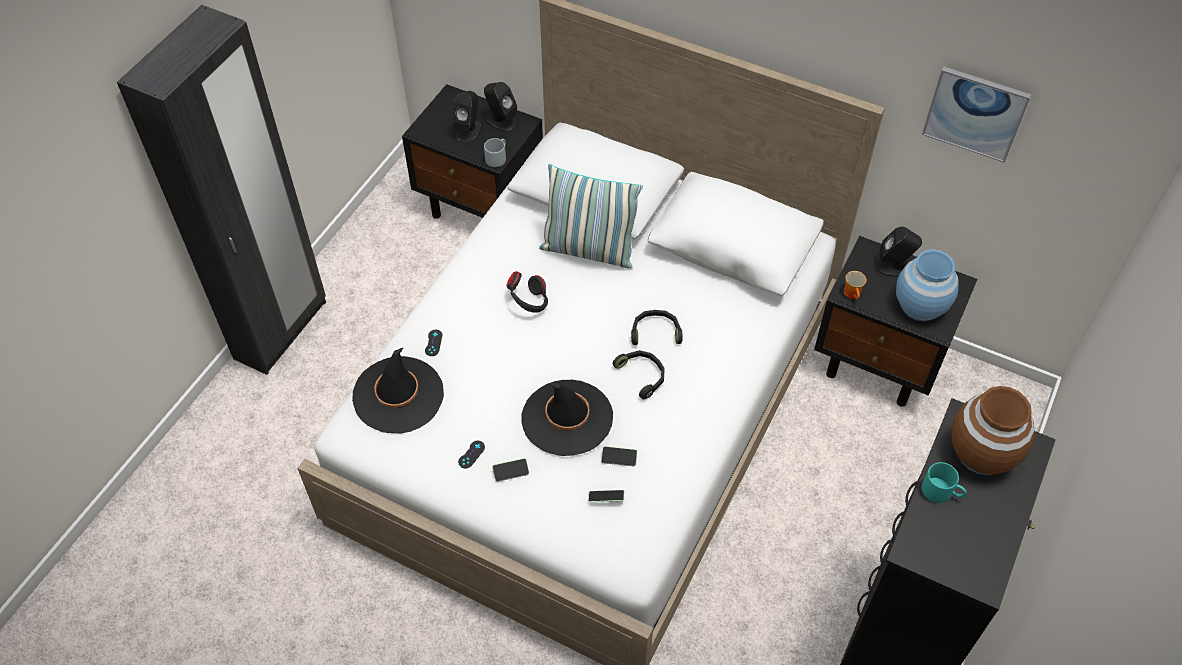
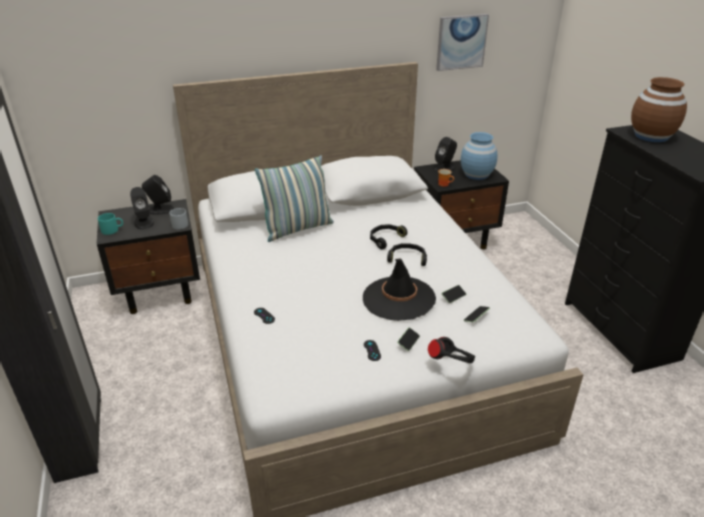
camera: 45 degrees left, 20 degrees down
black hat [352,347,444,433] -> none
black headphones [507,271,548,312] -> black headphones moved to [428,337,475,363]
turquoise mug [922,462,967,503] -> turquoise mug moved to [98,213,123,235]

